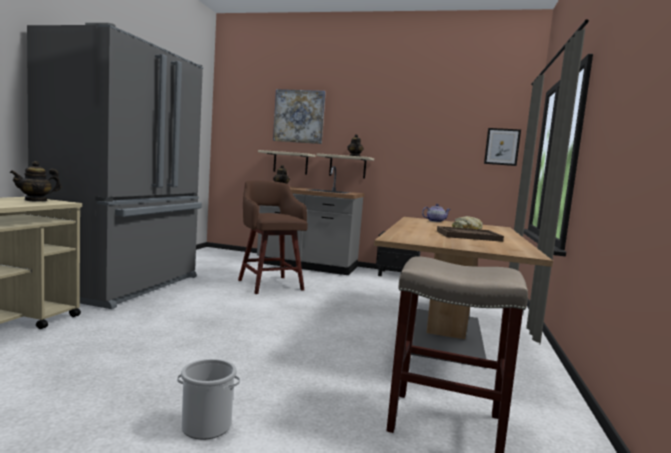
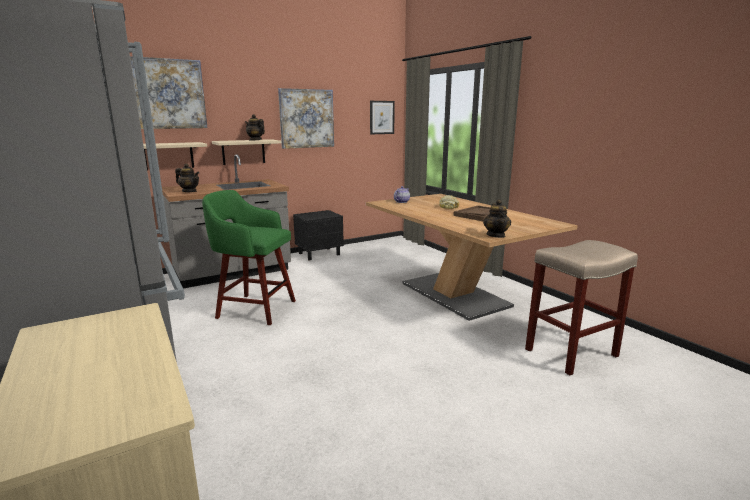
camera: 45 degrees left, 10 degrees up
teapot [10,161,61,202] -> teapot moved to [483,199,511,238]
bucket [177,359,240,440] -> none
brown stool [238,180,308,294] -> green stool [202,190,296,325]
none -> picture [278,88,334,149]

